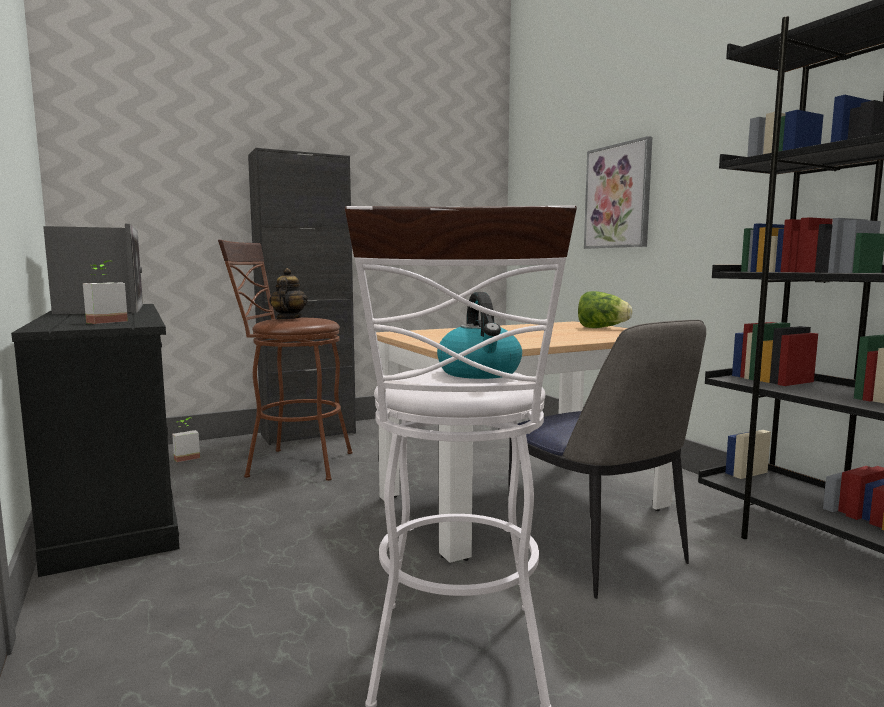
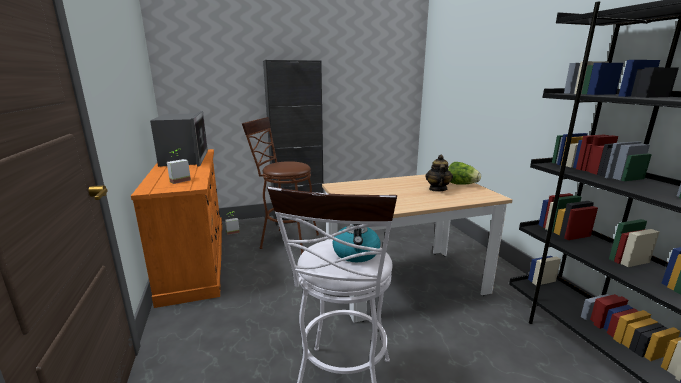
camera: 10 degrees right, 10 degrees up
black dresser [11,304,179,577] -> orange dresser [131,149,222,308]
teapot [269,268,308,320] -> teapot moved to [425,155,453,192]
chair [509,320,706,599] -> none
picture [584,136,652,249] -> none

